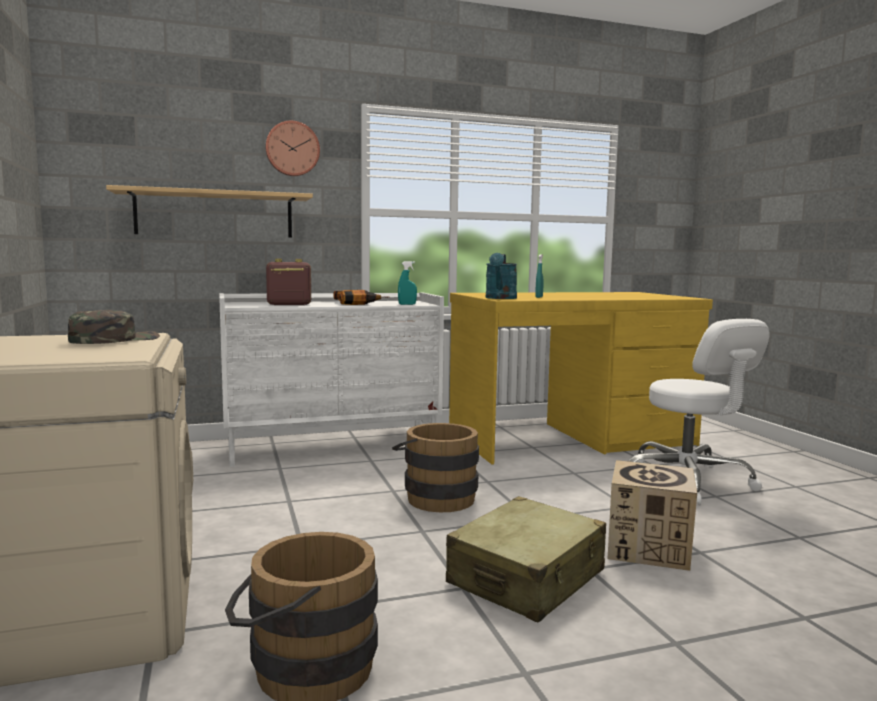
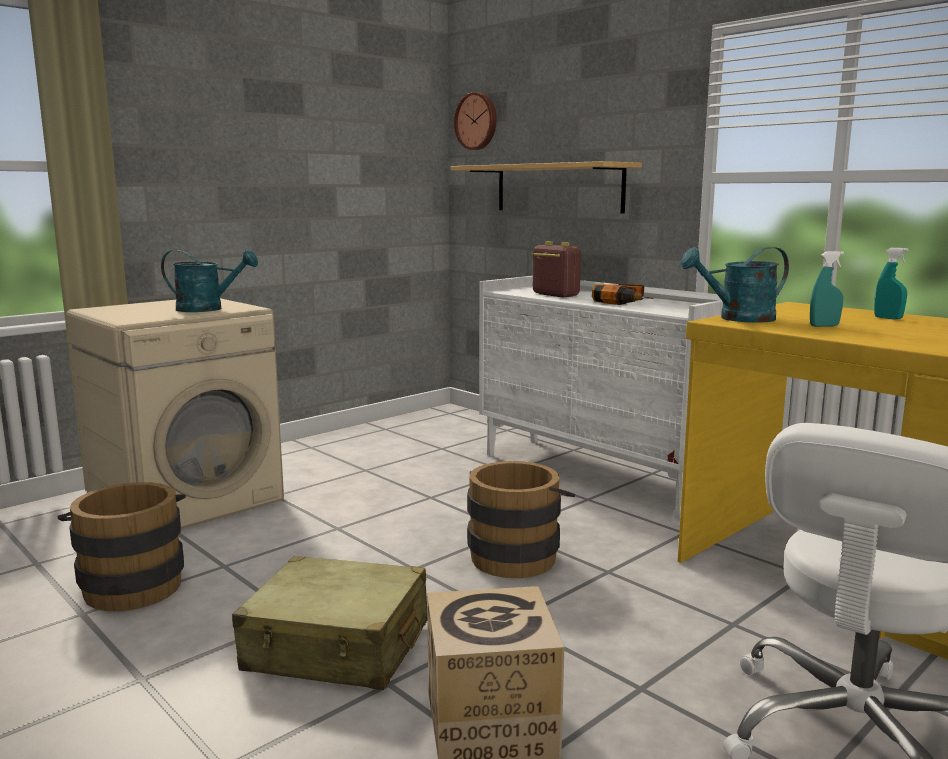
camera: 65 degrees right, 5 degrees up
green cap [68,310,160,344] -> turquoise watering can [161,249,258,312]
wall clock [265,121,320,176] -> wall clock moved to [454,92,497,150]
turquoise spray bottle [398,261,417,305] -> turquoise spray bottle moved to [874,248,909,319]

